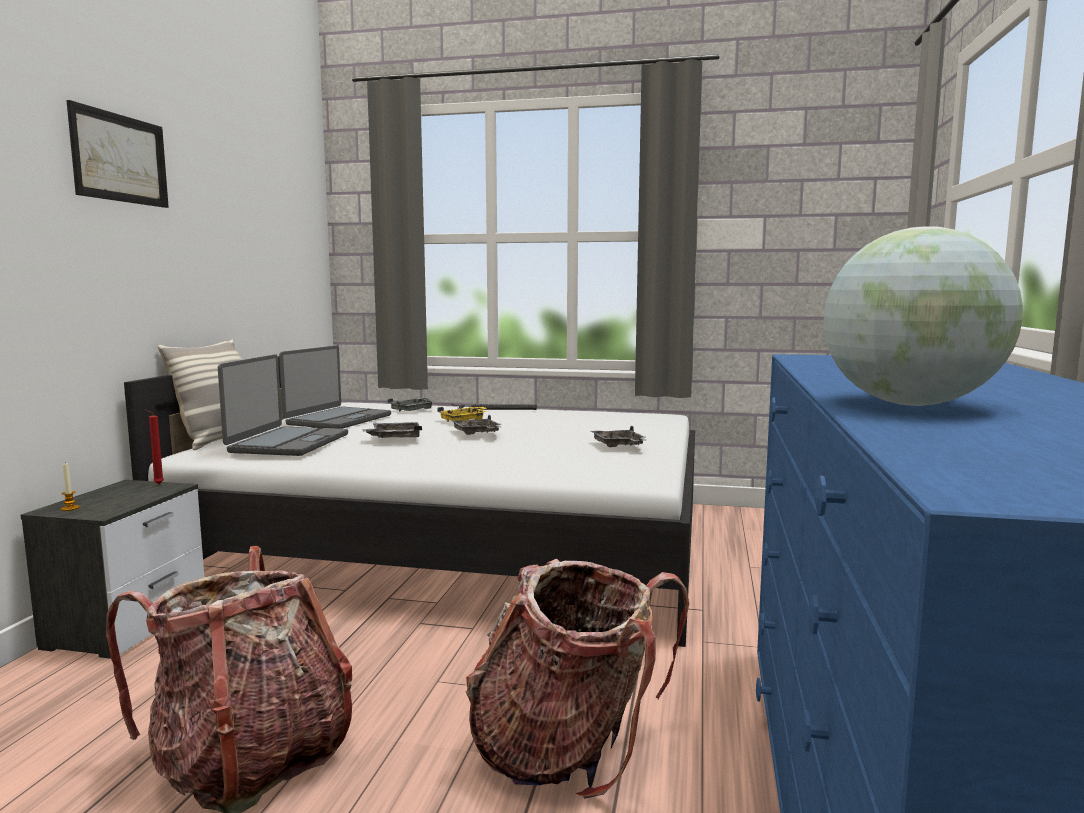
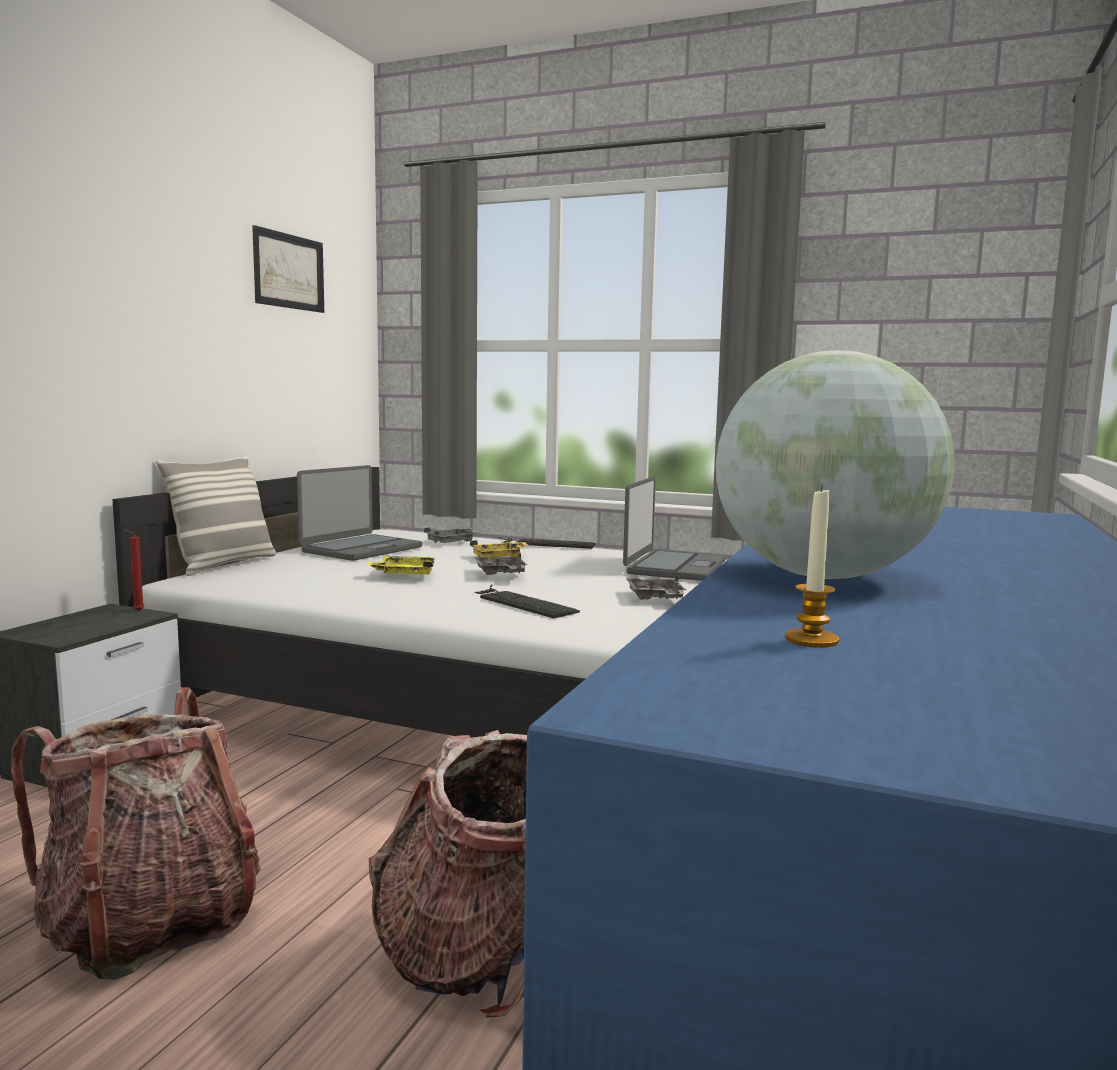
camera: 10 degrees right, 0 degrees up
candle [61,463,80,511] -> candle moved to [785,486,839,648]
picture [66,100,169,208] -> picture moved to [252,225,324,313]
laptop [218,354,348,456] -> laptop moved to [623,476,726,581]
grey tray [362,422,422,438] -> yellow tray [366,556,435,574]
none -> keyboard [474,584,580,618]

